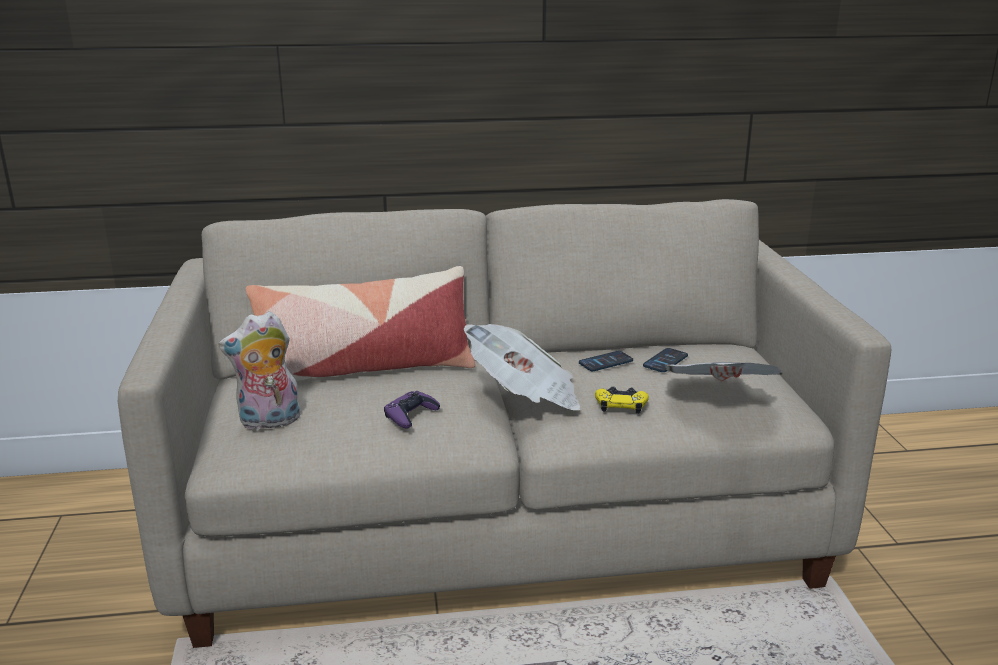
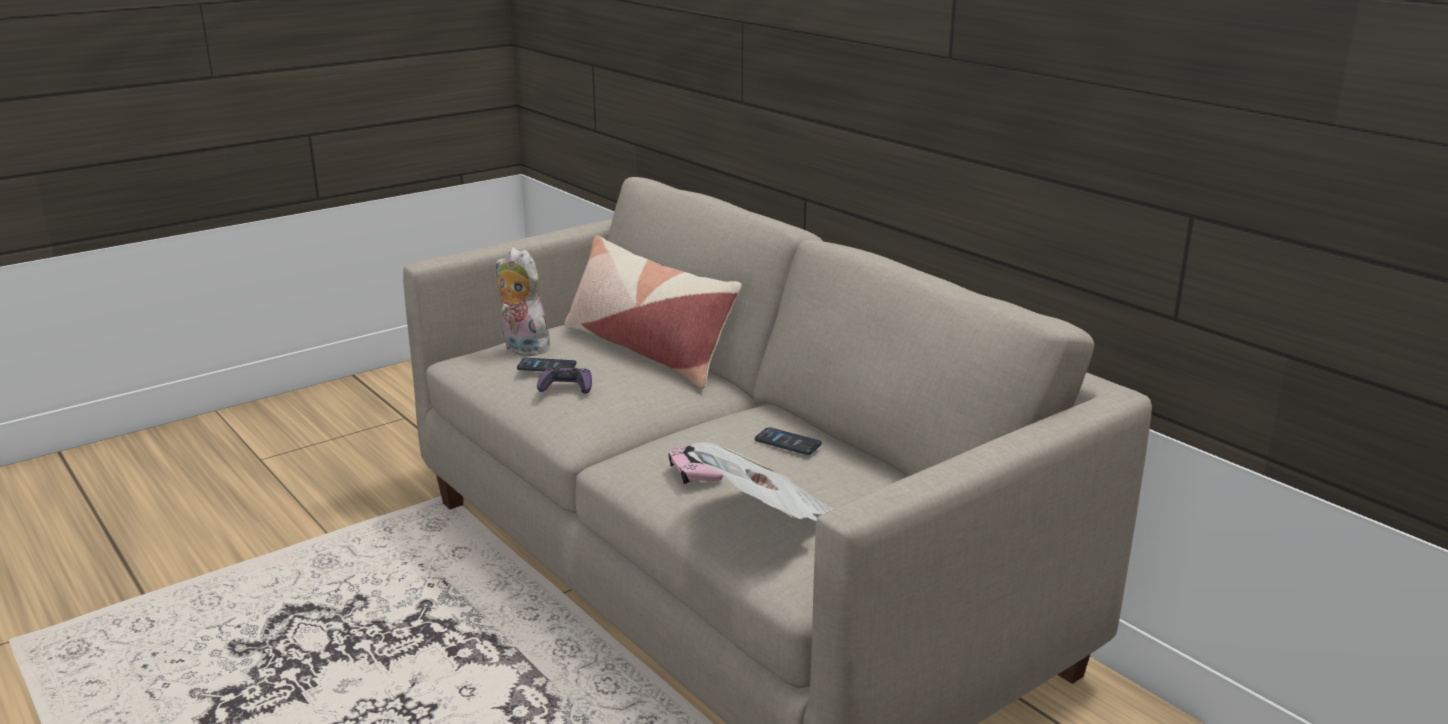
camera: 60 degrees right, 0 degrees up
newspaper [464,324,581,411] -> none
yellow game controller [595,386,649,414] -> pink game controller [669,446,723,484]
phone [643,348,688,372] -> phone moved to [517,358,576,371]

